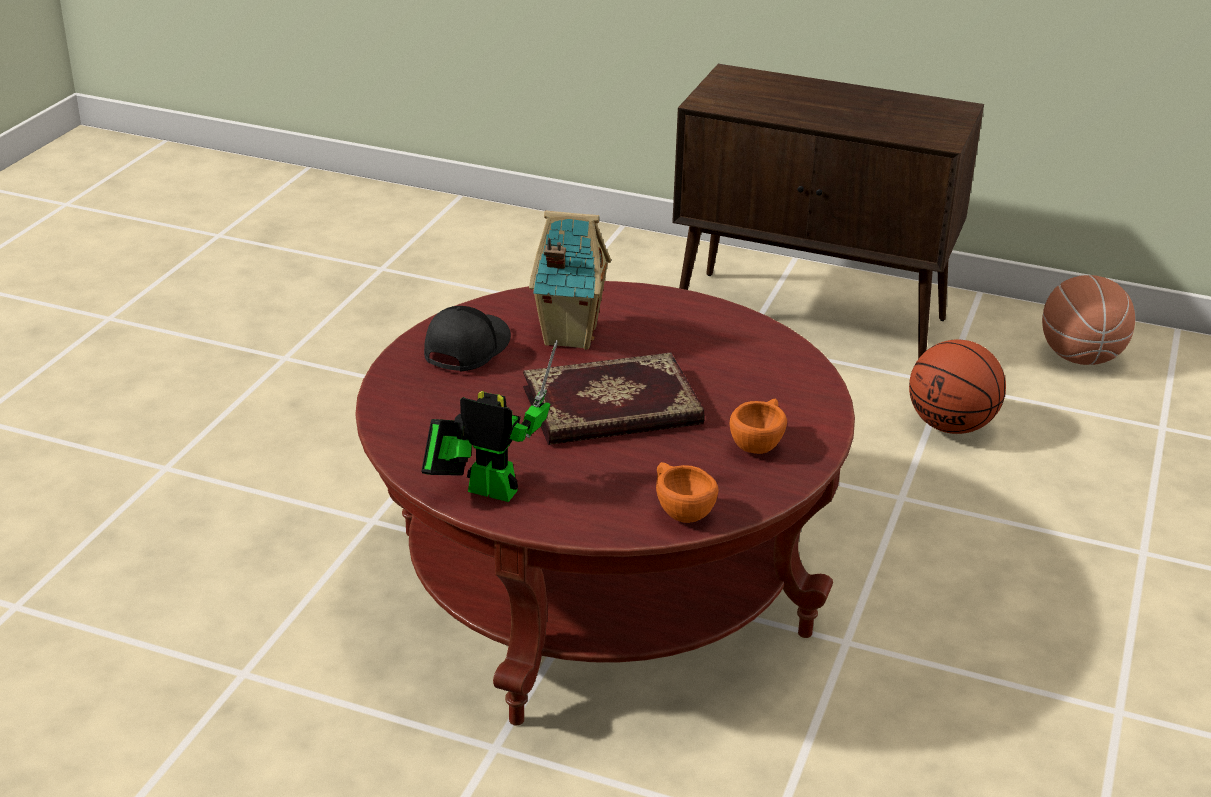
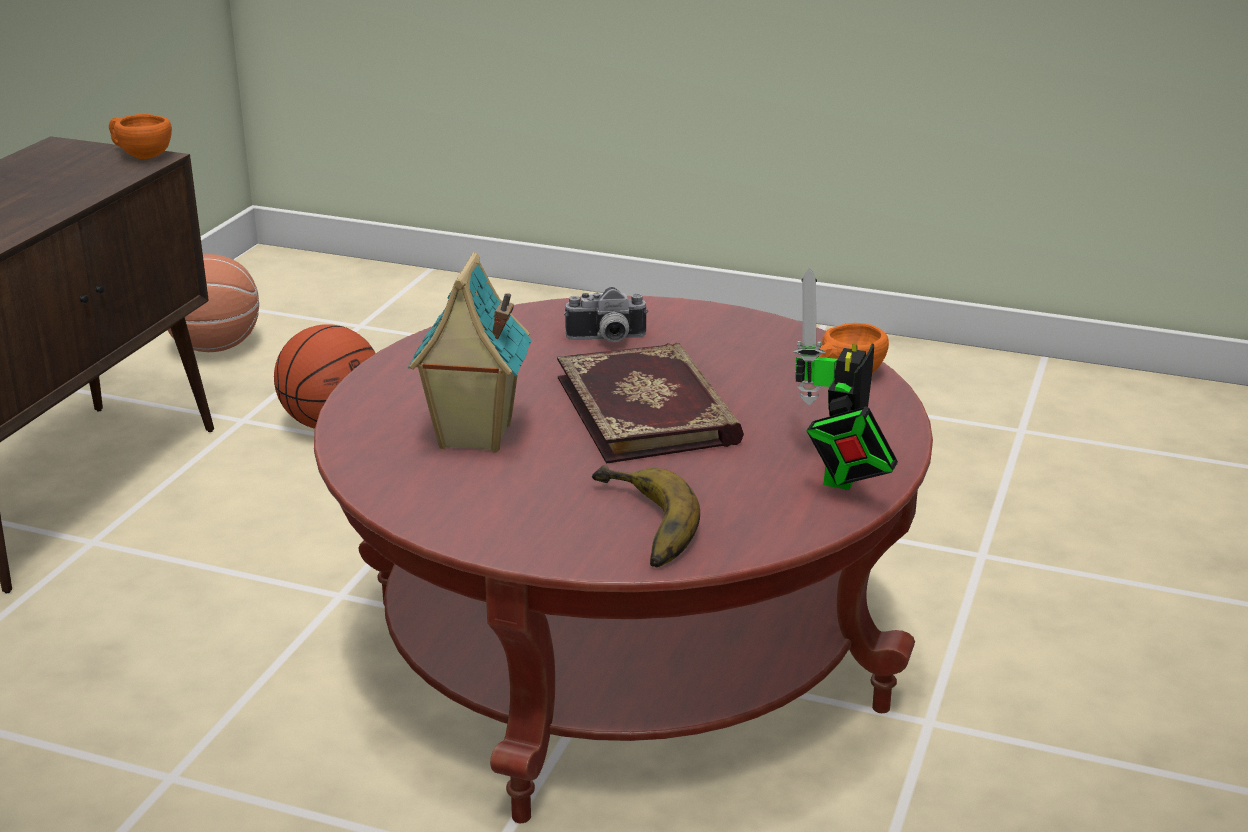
camera: 90 degrees left, 5 degrees down
black cap [424,306,511,371] -> none
orange cup [730,399,787,454] -> orange cup moved to [109,114,172,159]
none -> camera [564,287,649,342]
none -> banana [592,465,700,567]

